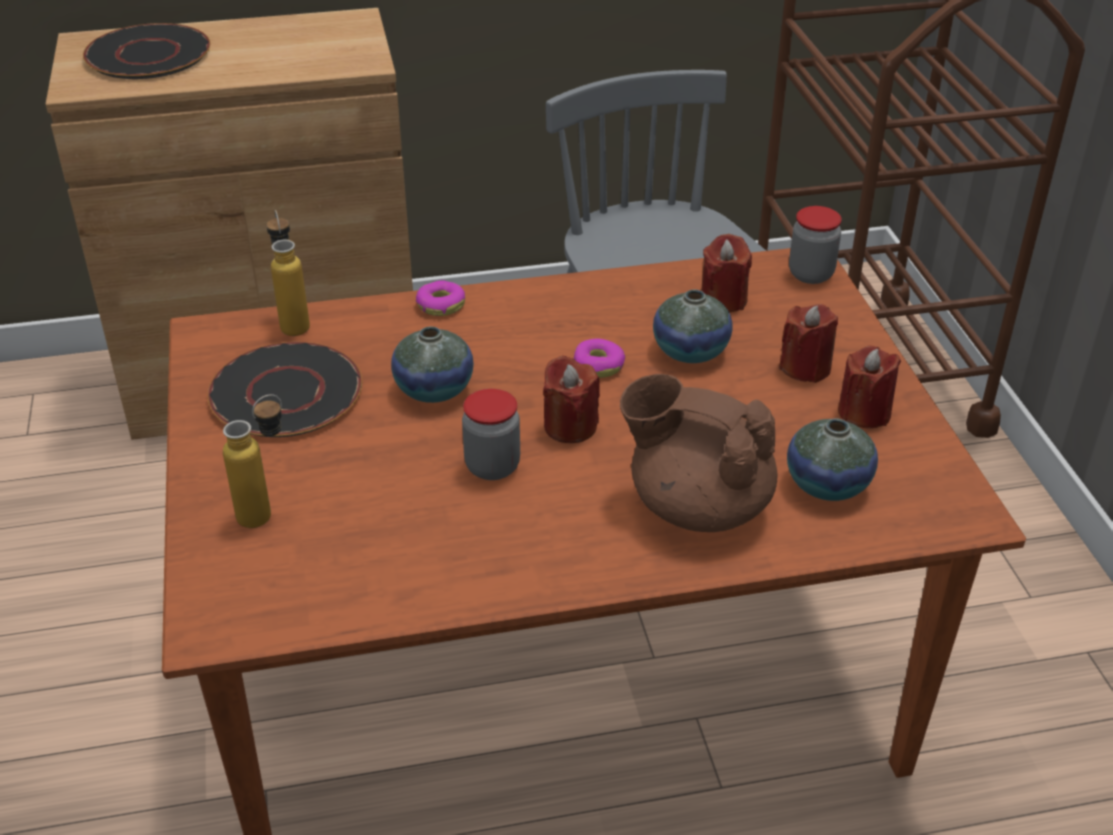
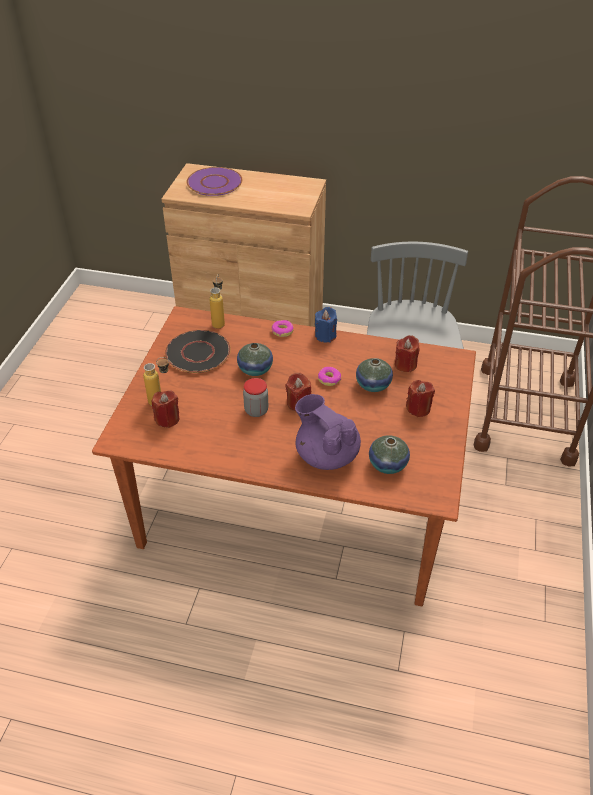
camera: 25 degrees right, 5 degrees up
black plate [83,23,210,79] -> purple plate [186,167,243,196]
brown teapot [620,374,777,532] -> purple teapot [295,394,361,470]
jar [789,206,842,284] -> none
red candle [838,345,901,428] -> red candle moved to [151,390,180,428]
none -> blue candle [315,307,337,342]

